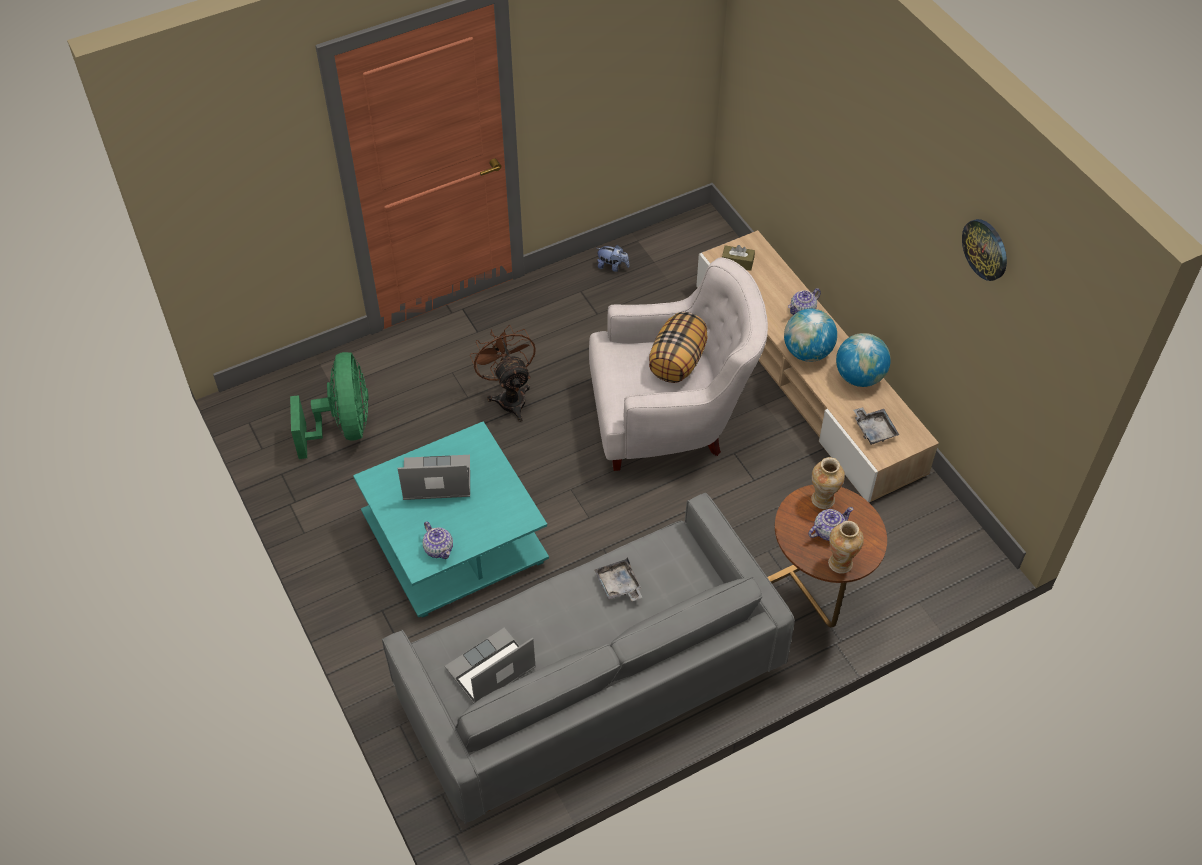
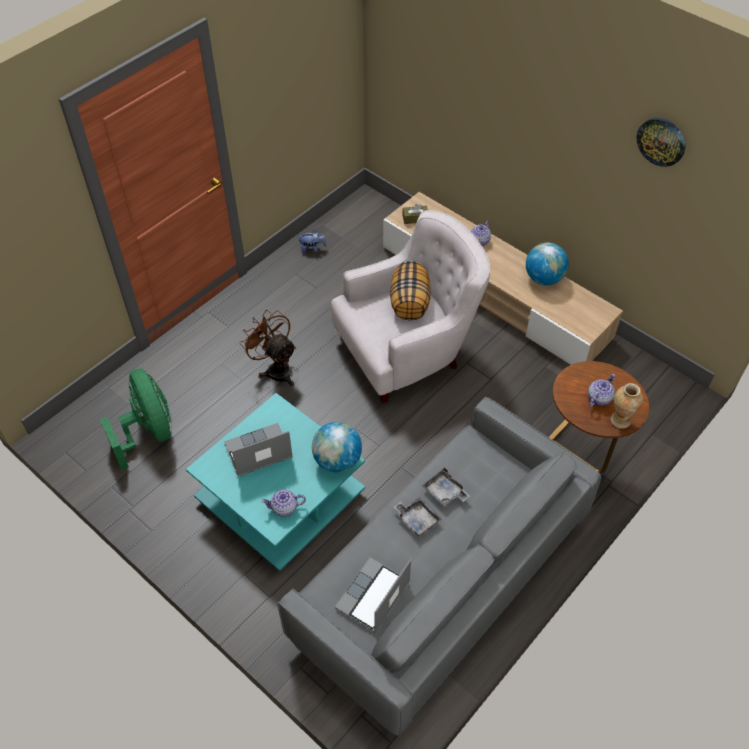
camera: 20 degrees left, 0 degrees up
teapot [423,521,453,559] -> teapot turned 135 degrees clockwise [261,489,306,517]
globe [784,309,837,362] -> globe moved to [312,422,362,472]
vase [811,457,845,509] -> none
grey tray [854,407,899,445] -> grey tray moved to [393,497,441,537]

